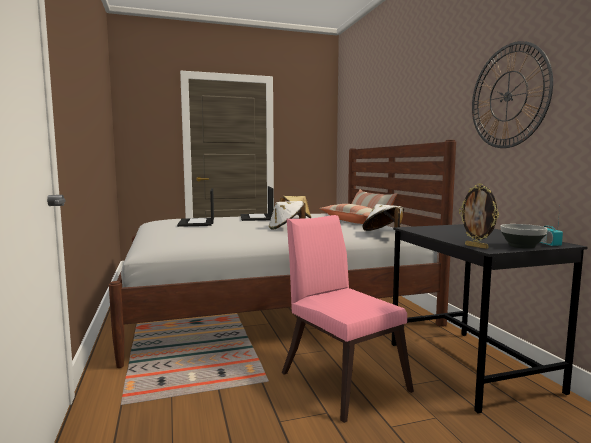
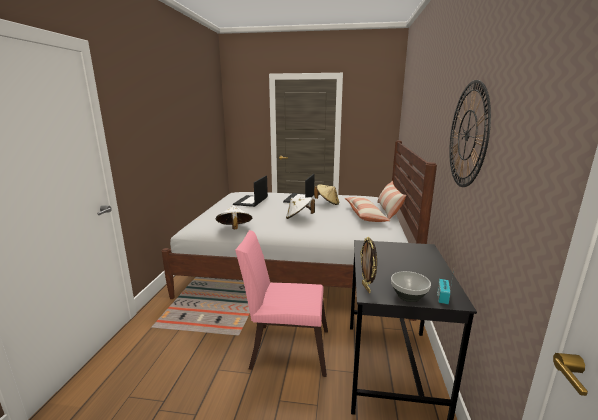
camera: 25 degrees right, 10 degrees up
pink chair [282,215,414,423] -> pink chair turned 75 degrees counterclockwise [235,230,328,377]
white hat [362,204,404,231] -> white hat moved to [216,206,252,229]

